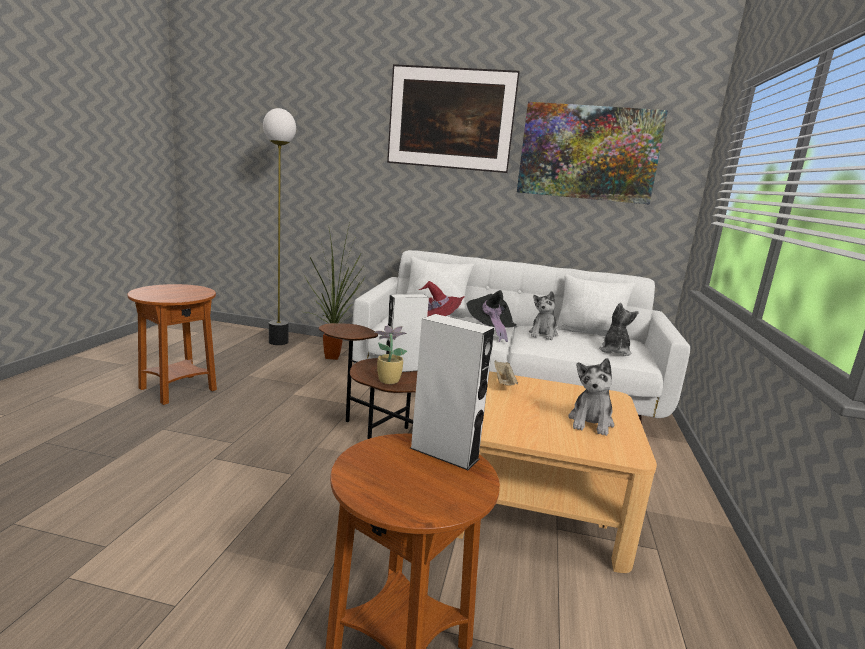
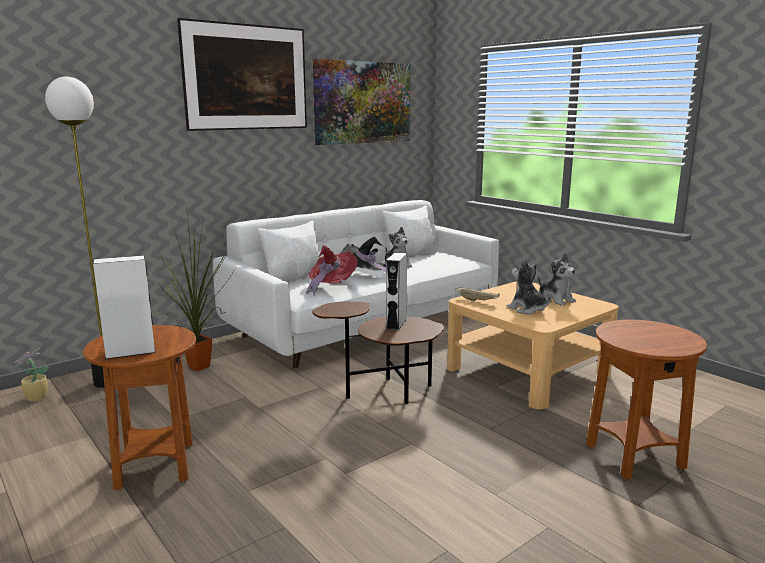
camera: 50 degrees left, 0 degrees up
potted plant [374,325,407,384] -> potted plant moved to [14,348,50,402]
white speaker [410,314,494,470] -> white speaker moved to [93,255,156,359]
plush toy [599,303,639,356] -> plush toy moved to [506,260,551,314]

